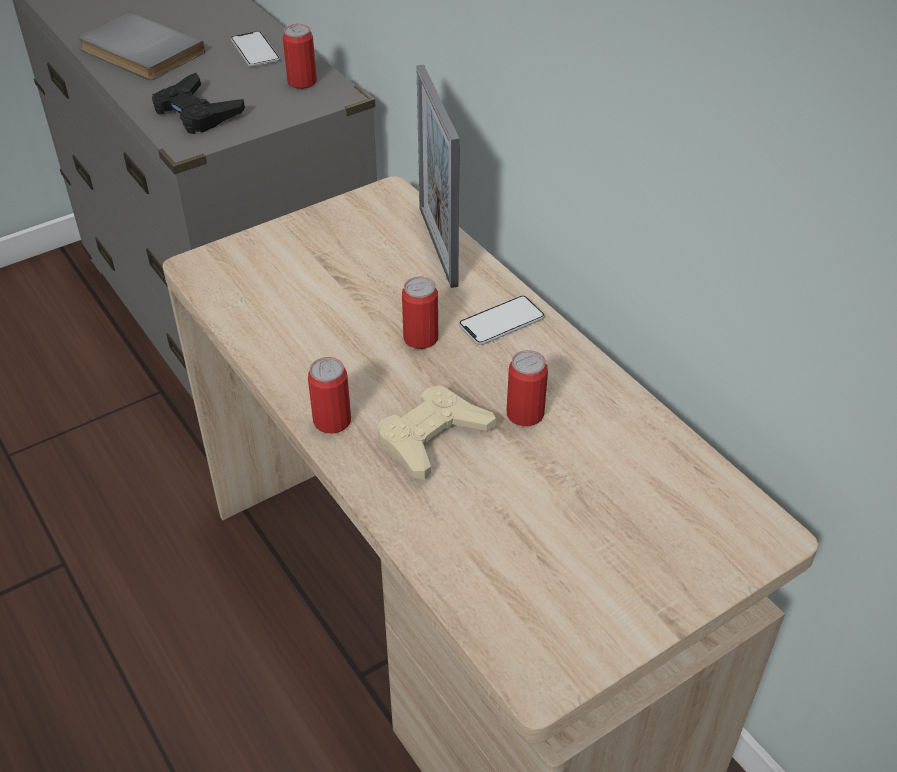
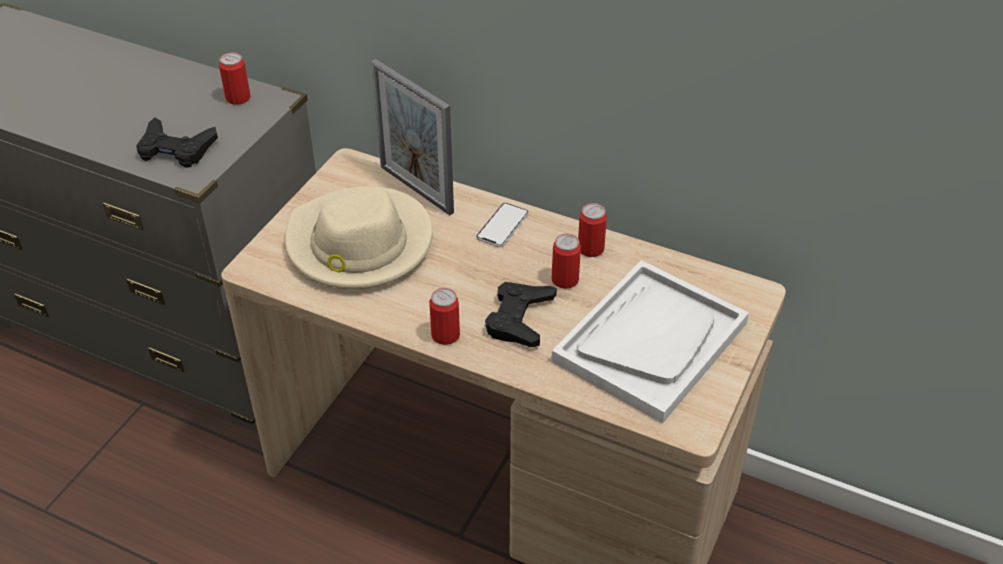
camera: 30 degrees left, 0 degrees up
grey book [78,12,205,80] -> none
phone [230,31,280,67] -> none
beige game controller [377,385,496,480] -> black game controller [485,282,557,347]
can [402,276,438,349] -> can moved to [578,203,607,257]
none -> beige hat [285,187,432,290]
none -> white tray [551,260,749,423]

